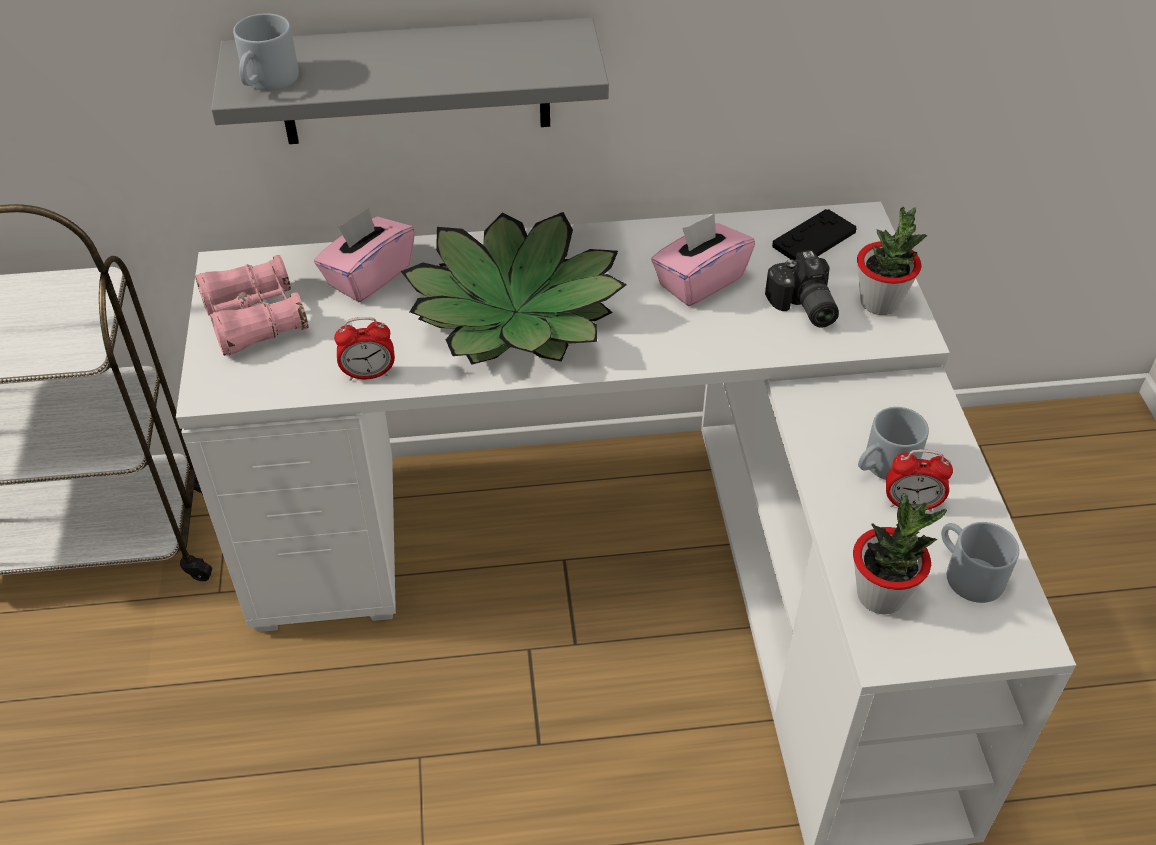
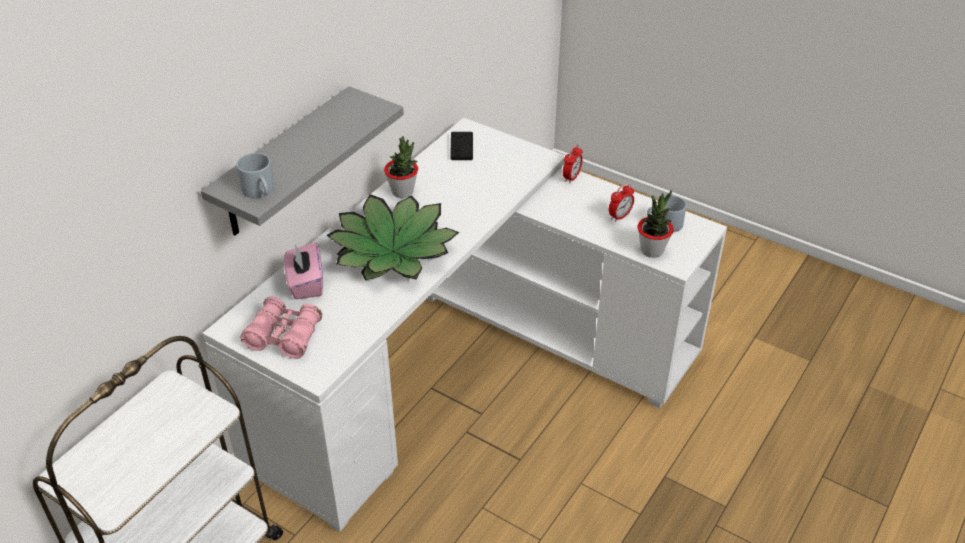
camera: 50 degrees left, 5 degrees down
alarm clock [334,317,395,381] -> alarm clock moved to [563,144,583,183]
pink tissue box [651,214,755,306] -> none
camera [765,250,839,327] -> none
potted plant [857,207,928,315] -> potted plant moved to [384,136,418,198]
grey mug [858,407,929,480] -> none

